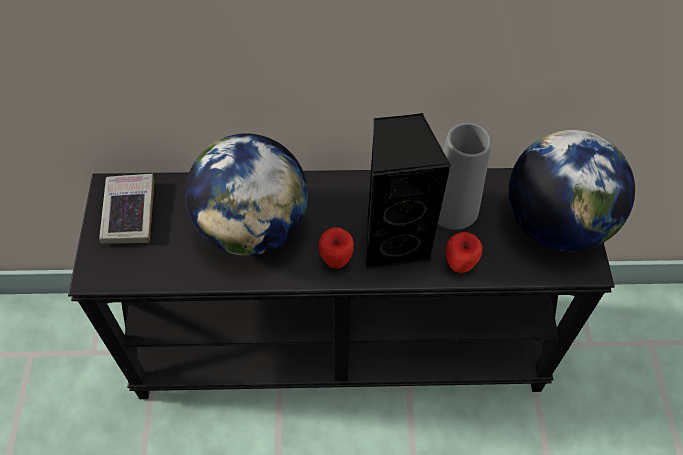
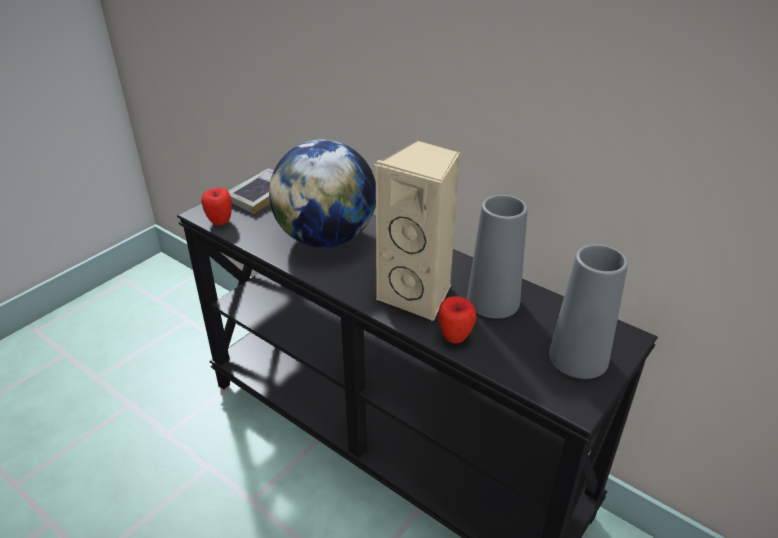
camera: 40 degrees right, 20 degrees down
apple [319,227,354,269] -> apple moved to [201,187,232,226]
black speaker [366,113,451,269] -> beige speaker [374,139,460,322]
globe [508,130,635,251] -> grey vase [549,244,628,379]

